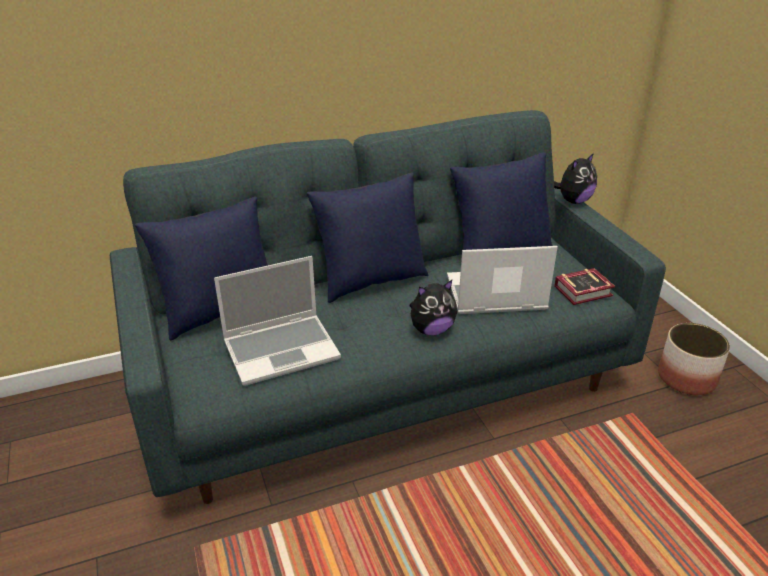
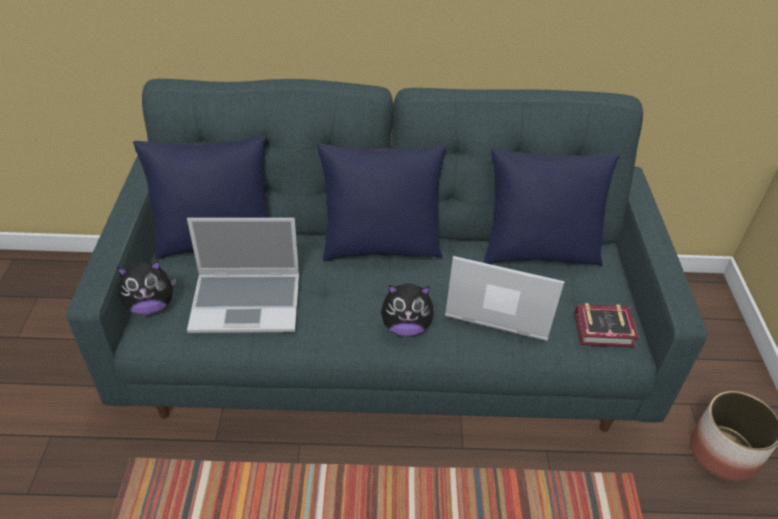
camera: 20 degrees right, 10 degrees up
plush toy [554,153,597,204] -> plush toy moved to [117,261,176,315]

